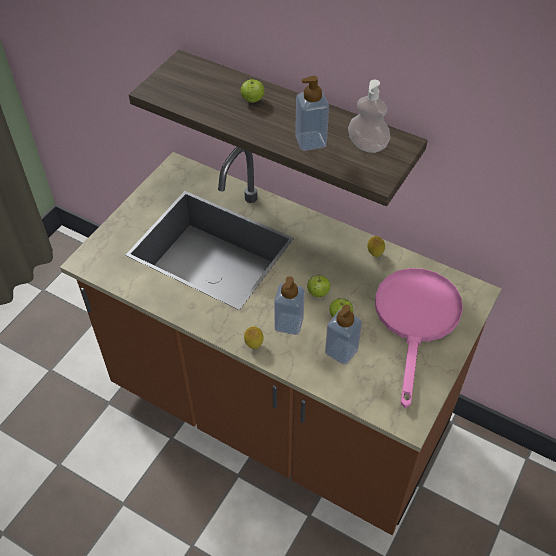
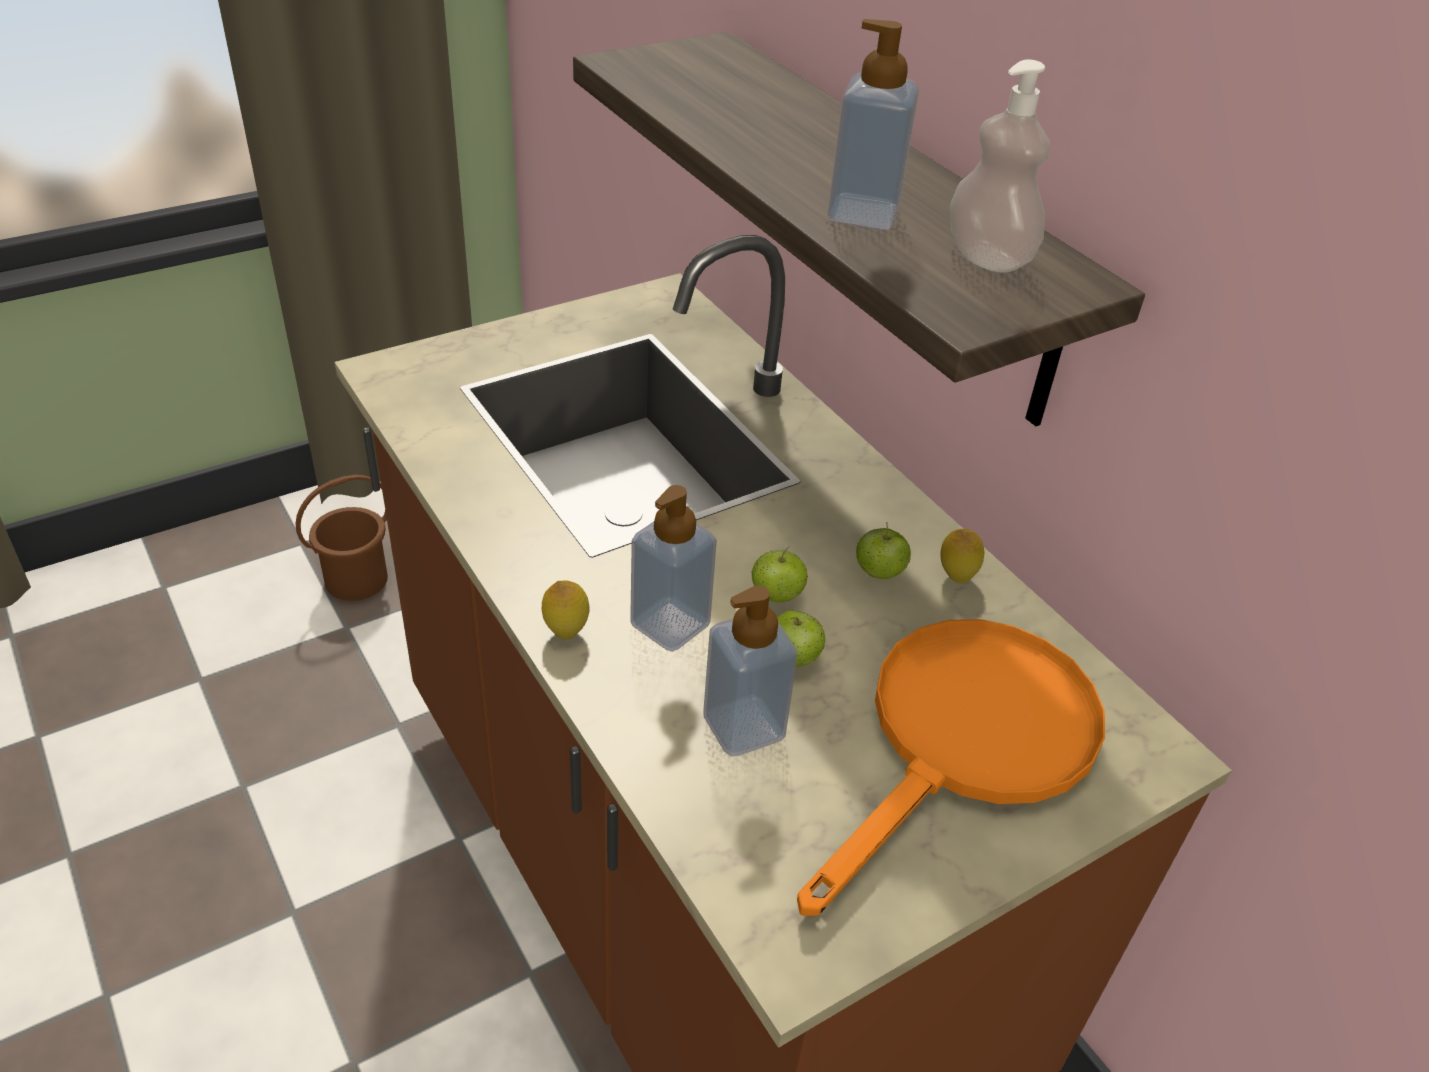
camera: 25 degrees right, 10 degrees down
apple [240,77,265,103] -> apple moved to [856,522,911,579]
pink frying pan [375,268,463,408] -> orange frying pan [797,619,1105,916]
none -> brown bucket [295,475,388,601]

